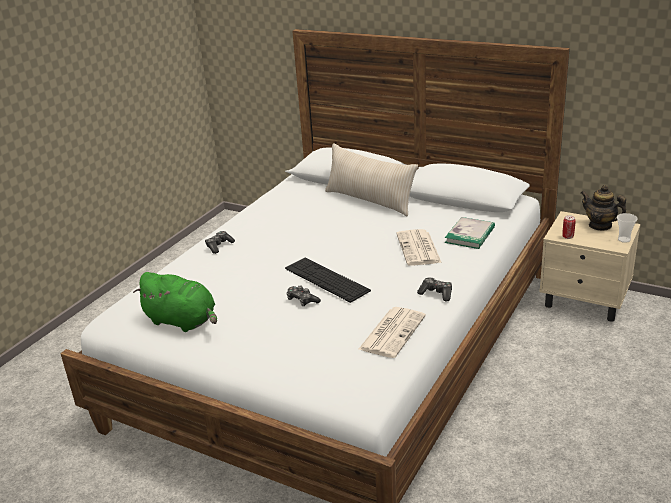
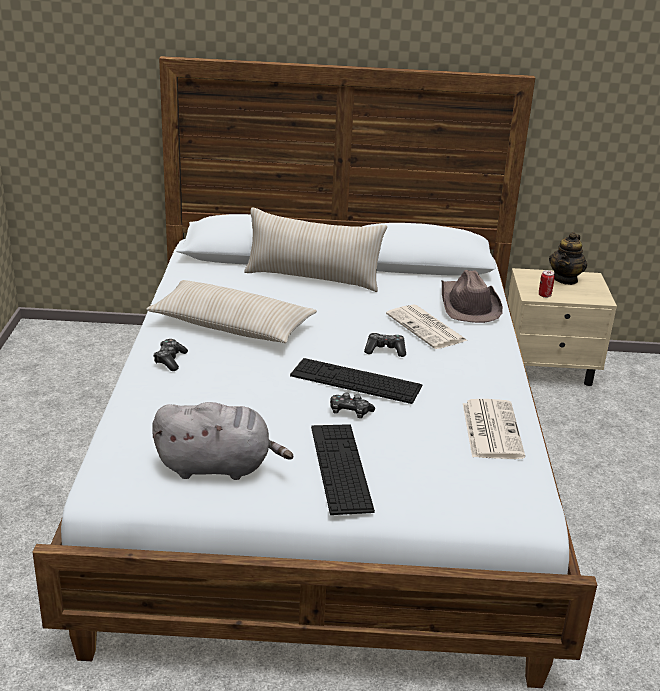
camera: 30 degrees left, 0 degrees up
green plush toy [133,272,217,332] -> grey plush toy [152,402,293,480]
game controller [417,278,452,302] -> game controller moved to [364,333,406,357]
book [445,217,495,249] -> brown hat [441,270,503,323]
teapot [581,185,626,231] -> teapot turned 75 degrees counterclockwise [549,232,587,285]
cup [617,213,638,243] -> none
none -> beige pillow [146,280,317,343]
none -> keyboard [311,424,375,515]

